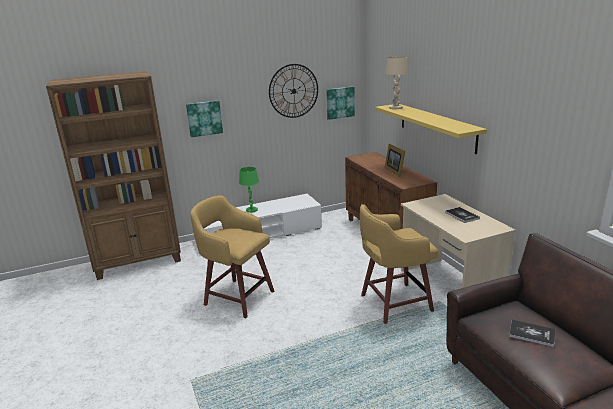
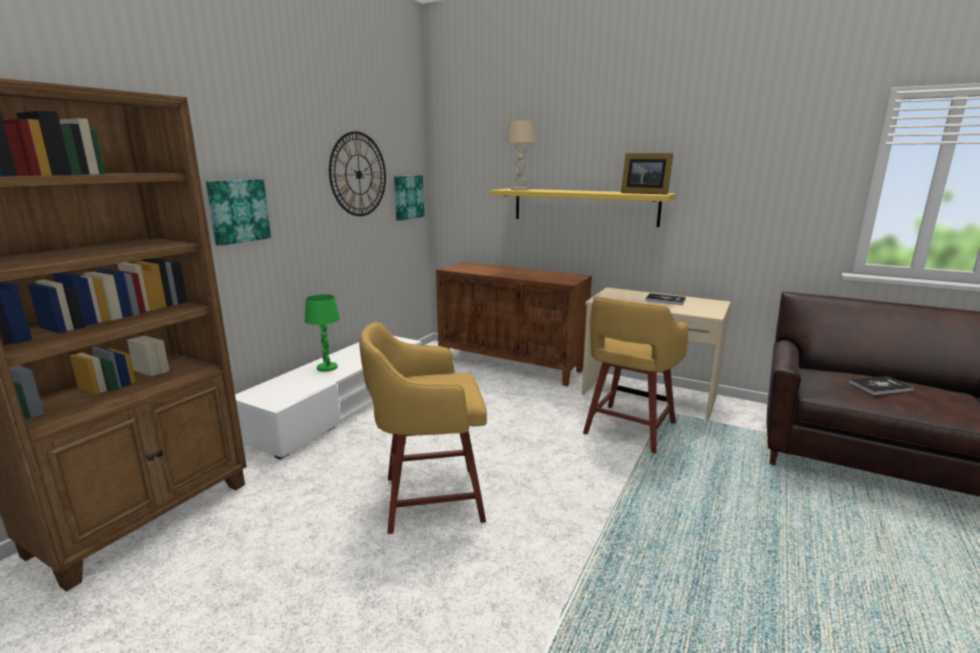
camera: 40 degrees left, 5 degrees down
picture frame [384,144,405,177] -> picture frame moved to [621,153,673,195]

